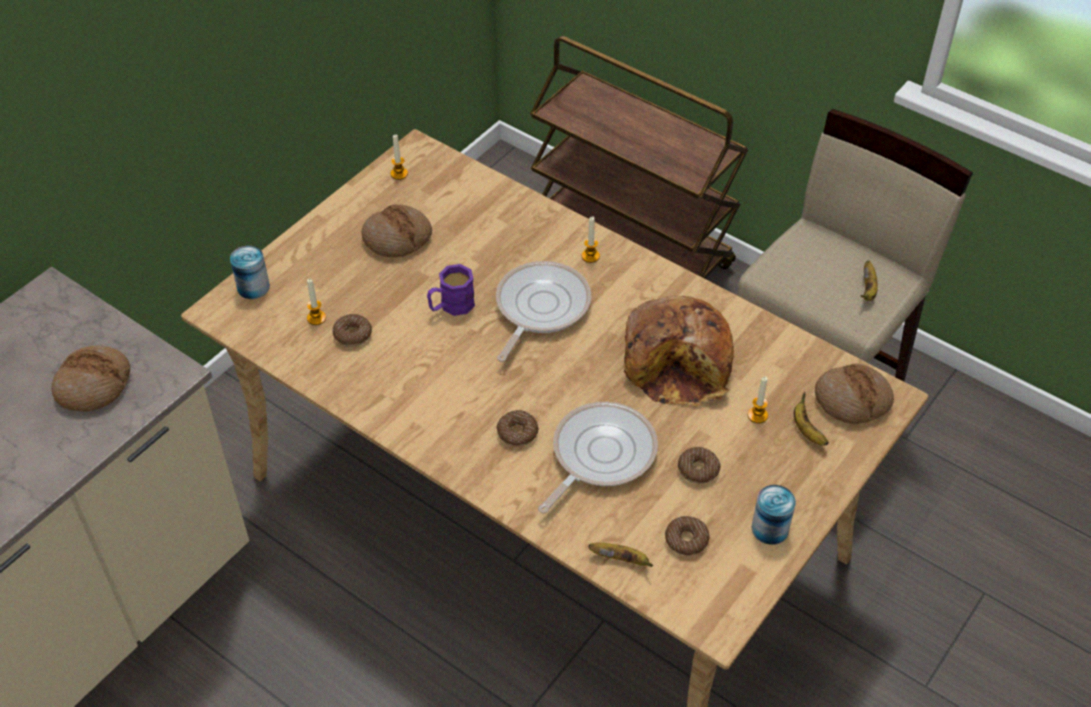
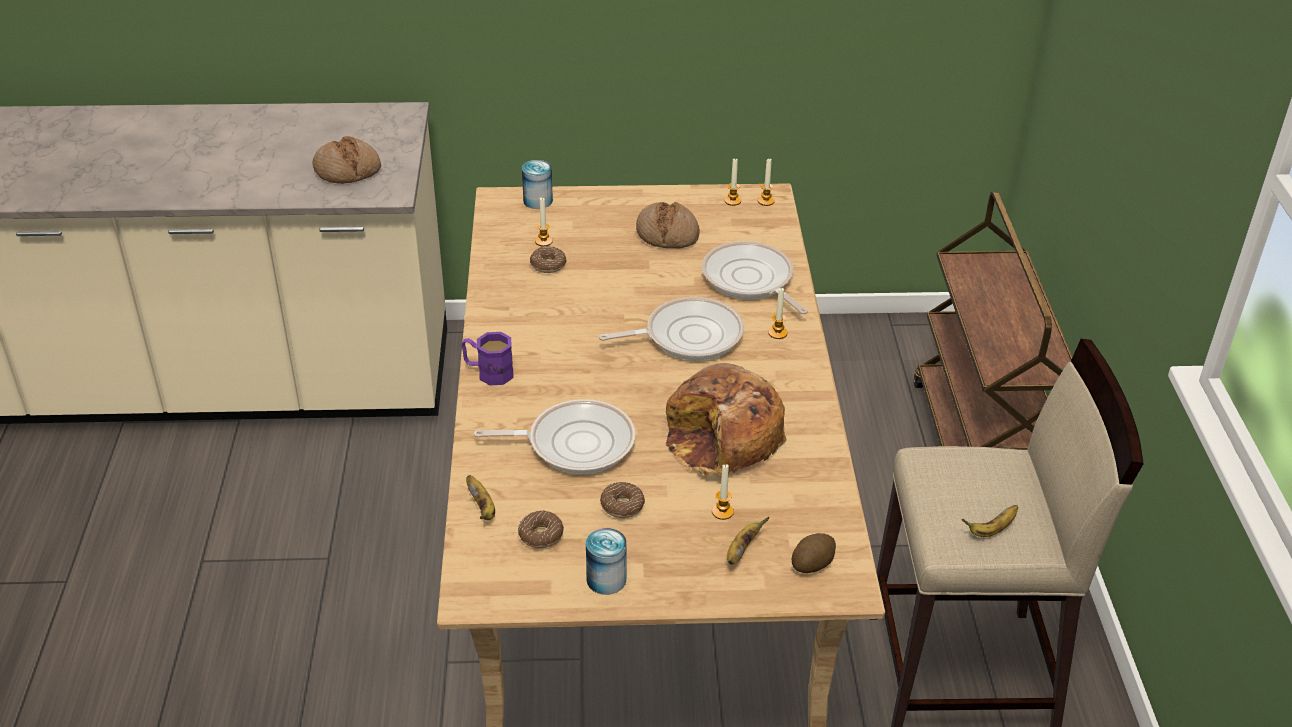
camera: 50 degrees right, 10 degrees down
purple mug [427,264,475,316] -> purple mug moved to [462,332,514,386]
donut [496,410,539,447] -> none
bread [815,364,894,424] -> potato [792,533,836,573]
none -> frying pan [702,241,808,314]
none -> candle [758,159,775,206]

